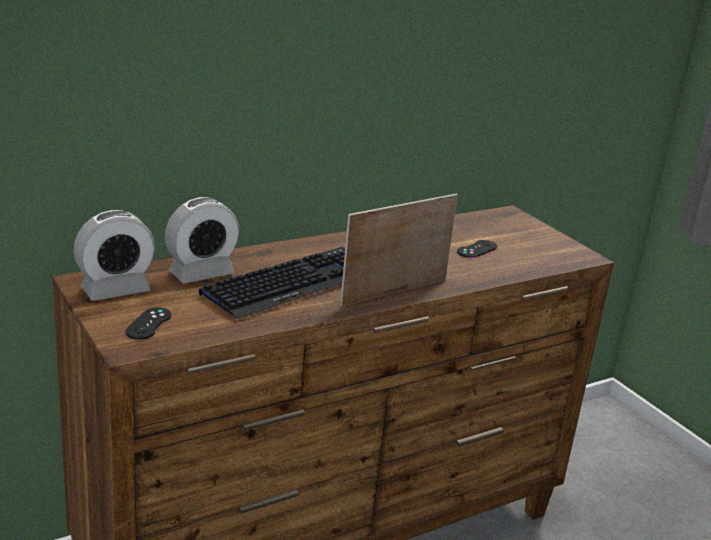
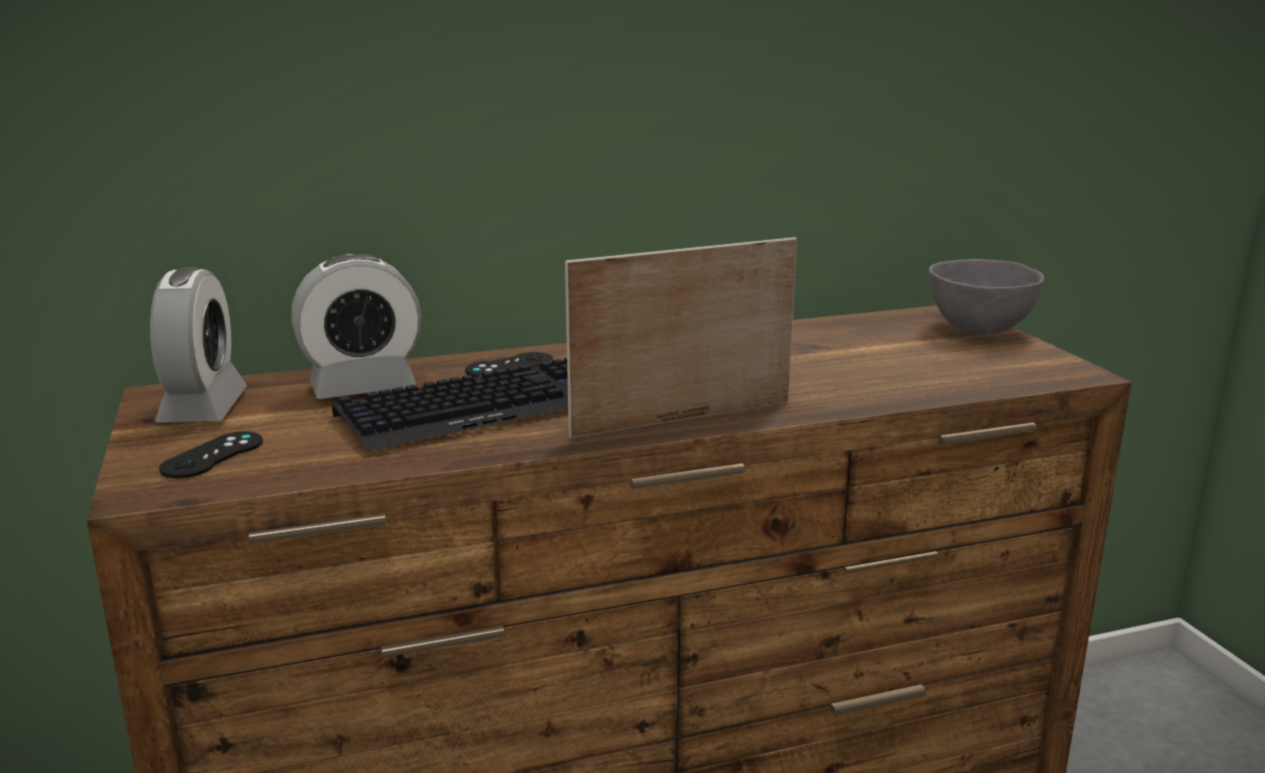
camera: 15 degrees right, 5 degrees down
alarm clock [74,210,155,301] -> alarm clock turned 75 degrees counterclockwise [150,267,247,423]
black game controller [457,240,498,258] -> black game controller moved to [465,352,553,377]
none -> grey bowl [929,259,1044,335]

